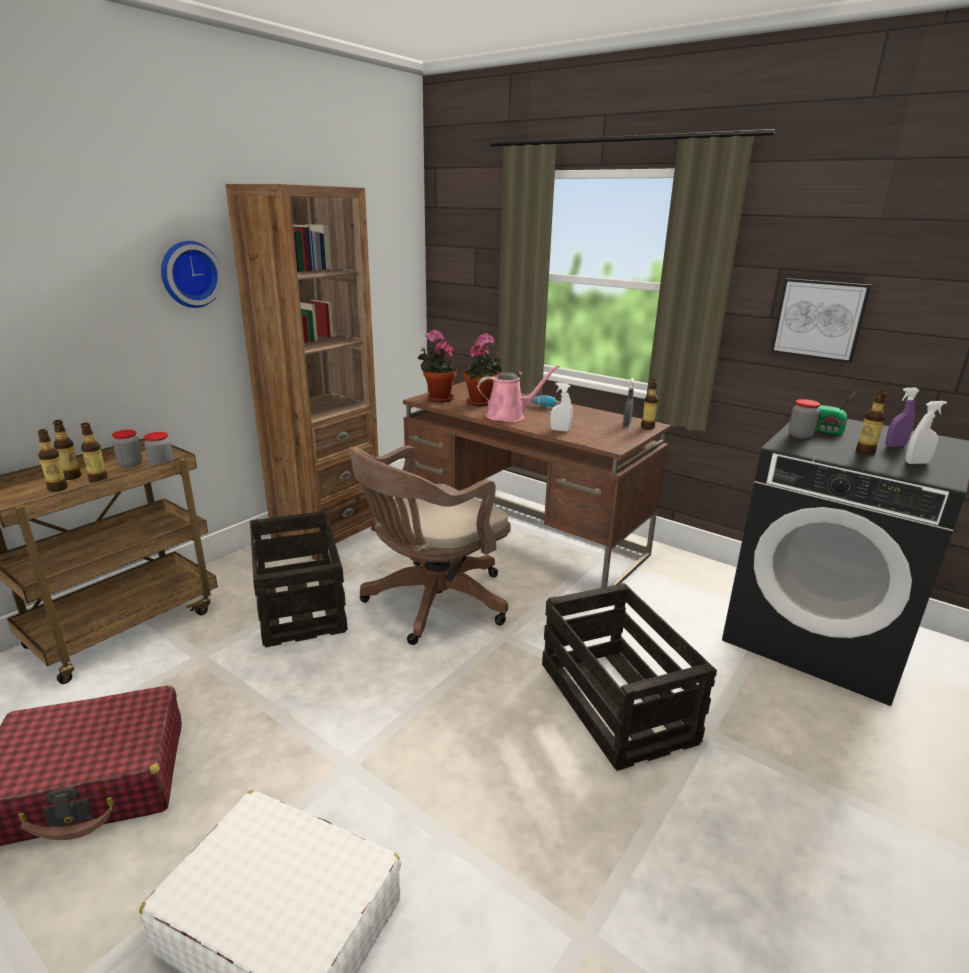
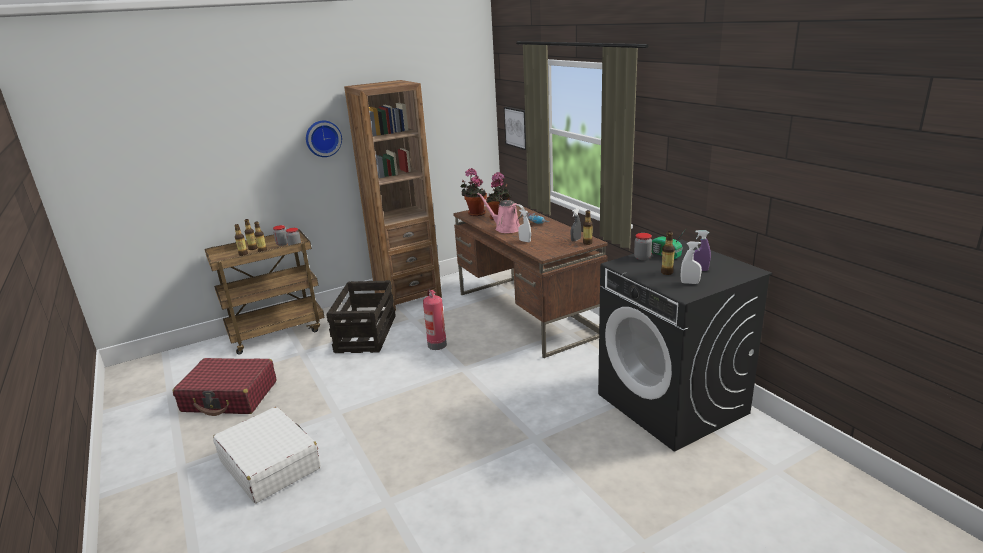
camera: 25 degrees right, 0 degrees up
brown office chair [349,445,511,645] -> fire extinguisher [423,289,447,350]
pink watering can [477,365,560,422] -> pink watering can turned 150 degrees counterclockwise [477,193,525,233]
crate [542,583,717,771] -> none
picture [771,278,871,363] -> picture moved to [504,107,526,150]

